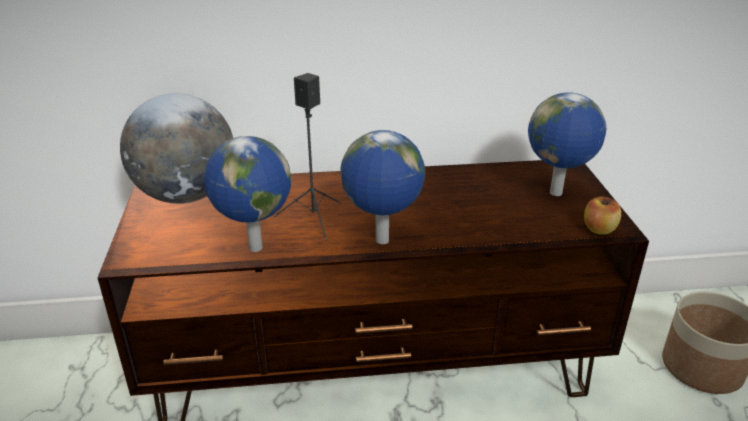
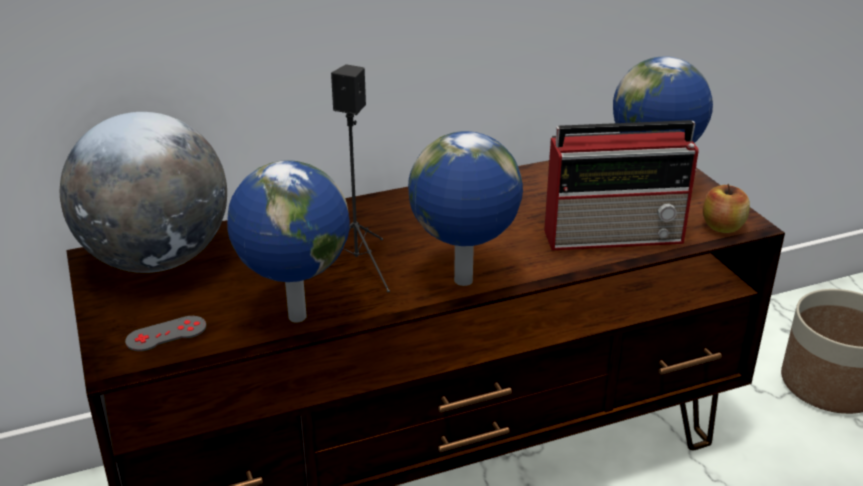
camera: 15 degrees left, 0 degrees up
none -> grey game controller [125,316,206,351]
none -> radio [544,120,699,251]

